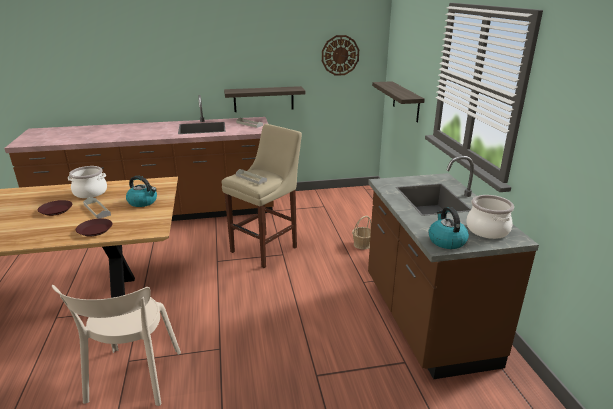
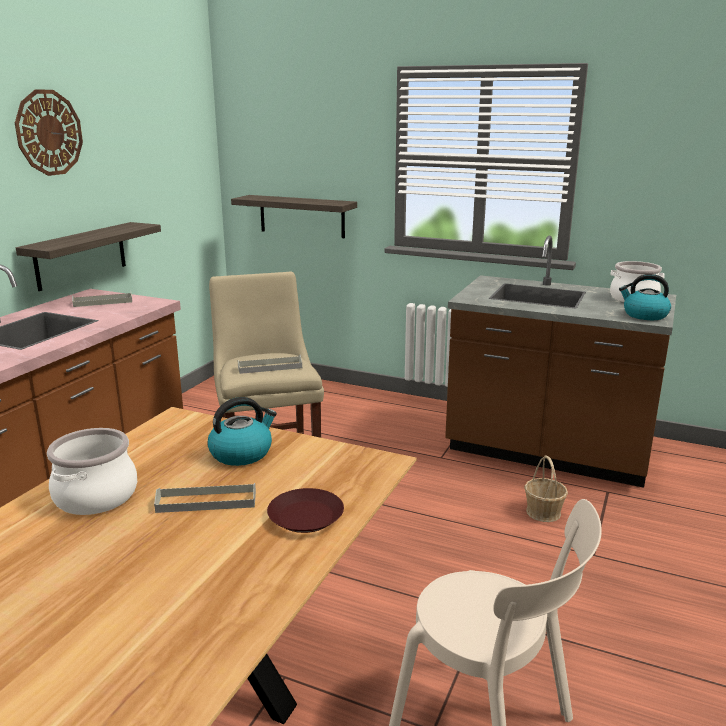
camera: 55 degrees left, 5 degrees down
brown plate [38,200,72,216] -> none
wall clock [322,35,359,76] -> wall clock moved to [15,90,83,176]
basket [352,216,371,250] -> basket moved to [524,455,568,522]

